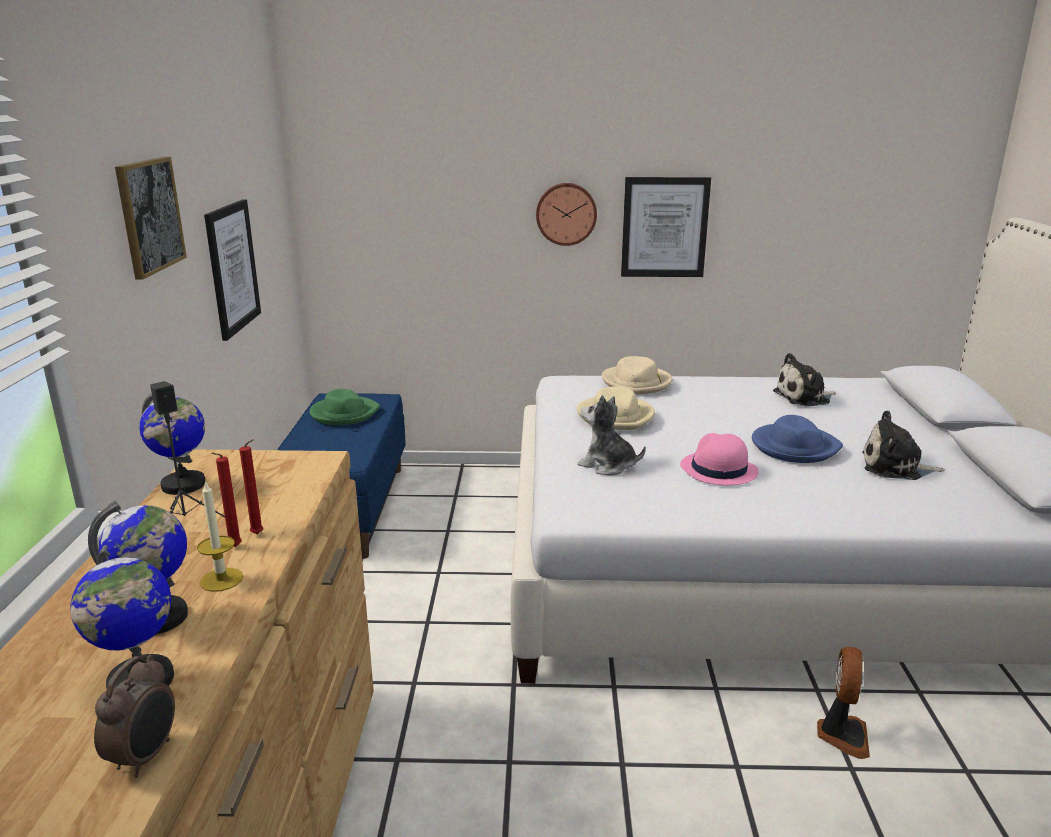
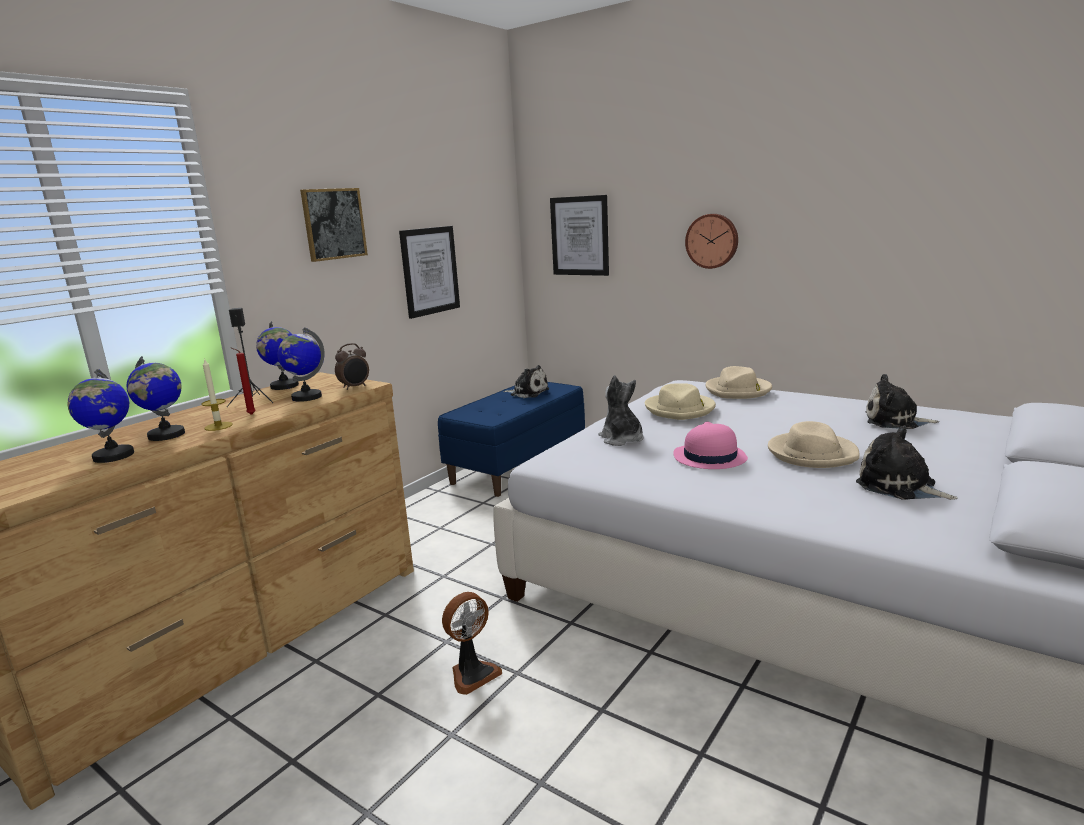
camera: 35 degrees right, 5 degrees down
alarm clock [94,655,175,777] -> alarm clock moved to [335,343,369,390]
red candle [239,439,263,534] -> none
green hat [309,389,380,425] -> plush toy [503,365,549,398]
picture [621,177,711,277] -> picture moved to [550,195,609,276]
blue hat [752,415,843,463] -> beige hat [768,421,860,468]
fan [817,647,870,759] -> fan moved to [442,592,502,695]
none -> globe [277,327,325,402]

